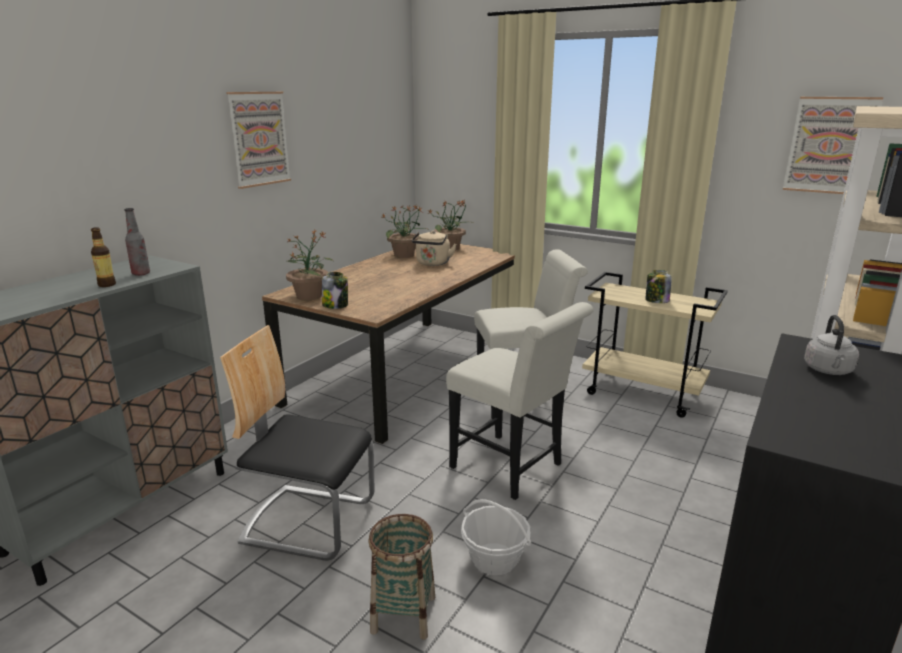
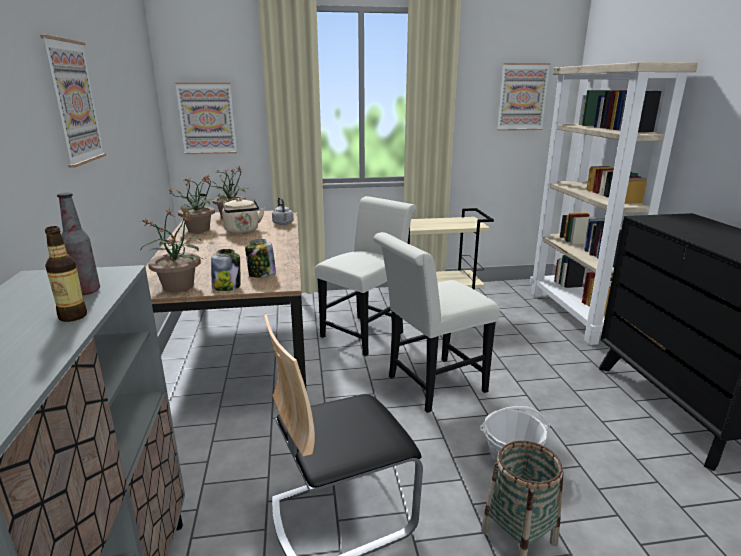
camera: 40 degrees left, 0 degrees up
white chair [446,302,594,500] -> white chair turned 150 degrees clockwise [373,232,500,413]
jar [645,270,672,303] -> jar moved to [245,239,276,278]
grey kettle [804,315,859,375] -> grey kettle moved to [272,197,294,225]
none -> picture [175,83,237,154]

